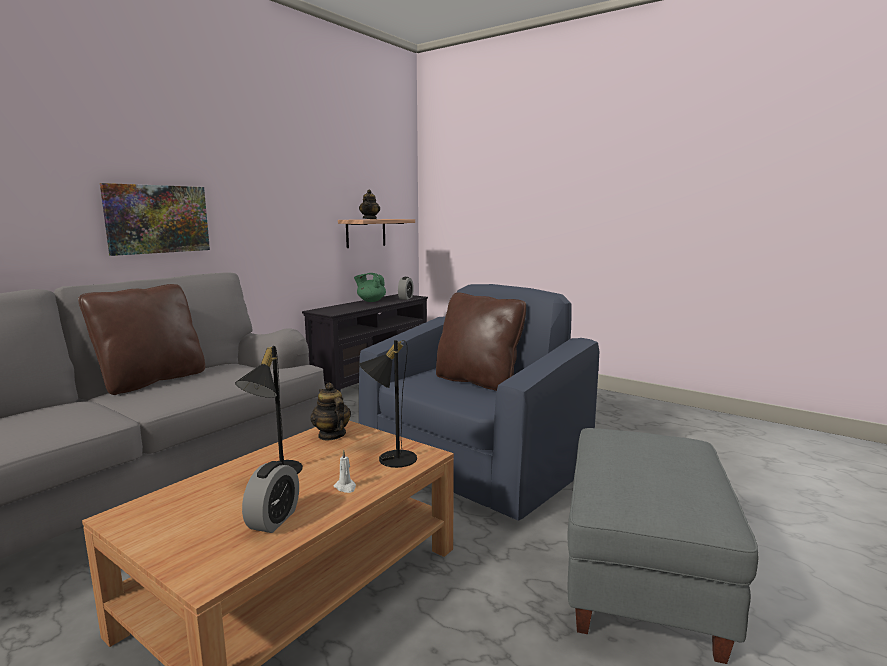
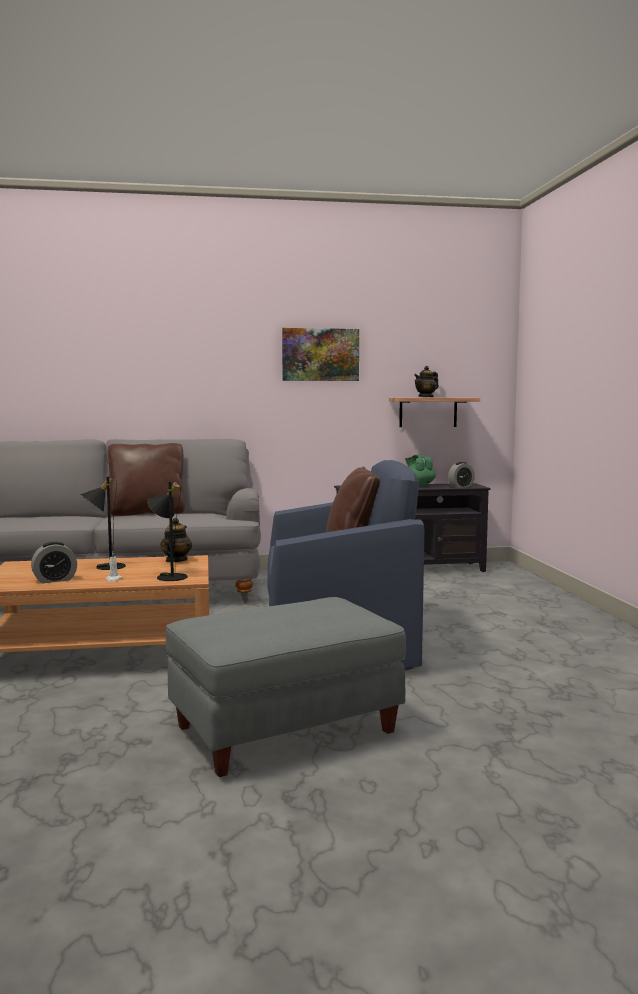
camera: 45 degrees right, 5 degrees down
picture [100,183,210,256] -> picture moved to [282,328,359,381]

